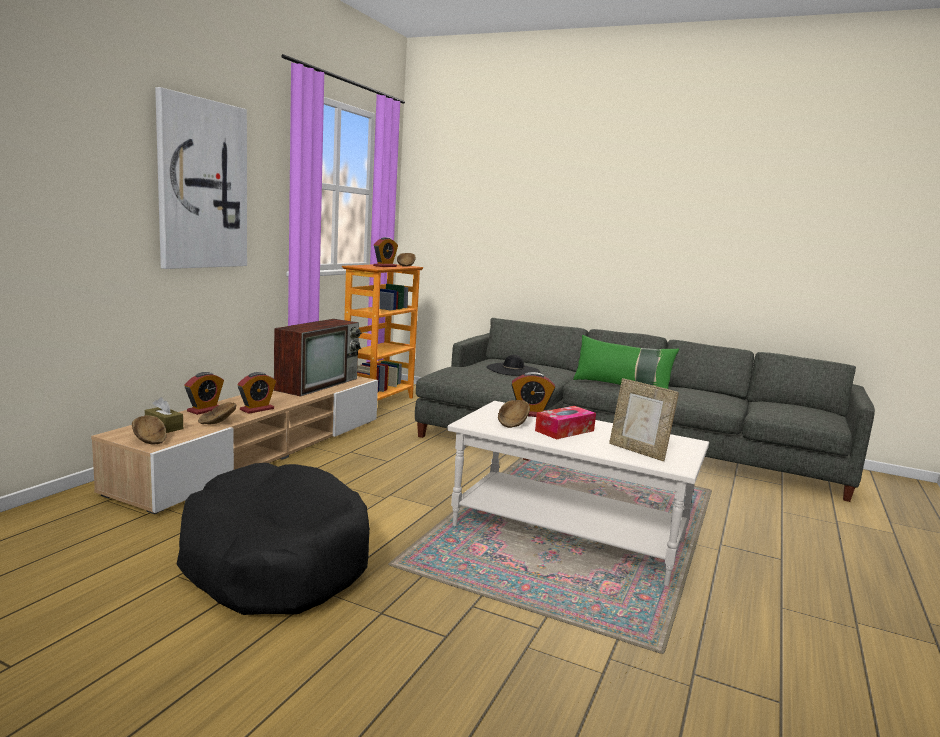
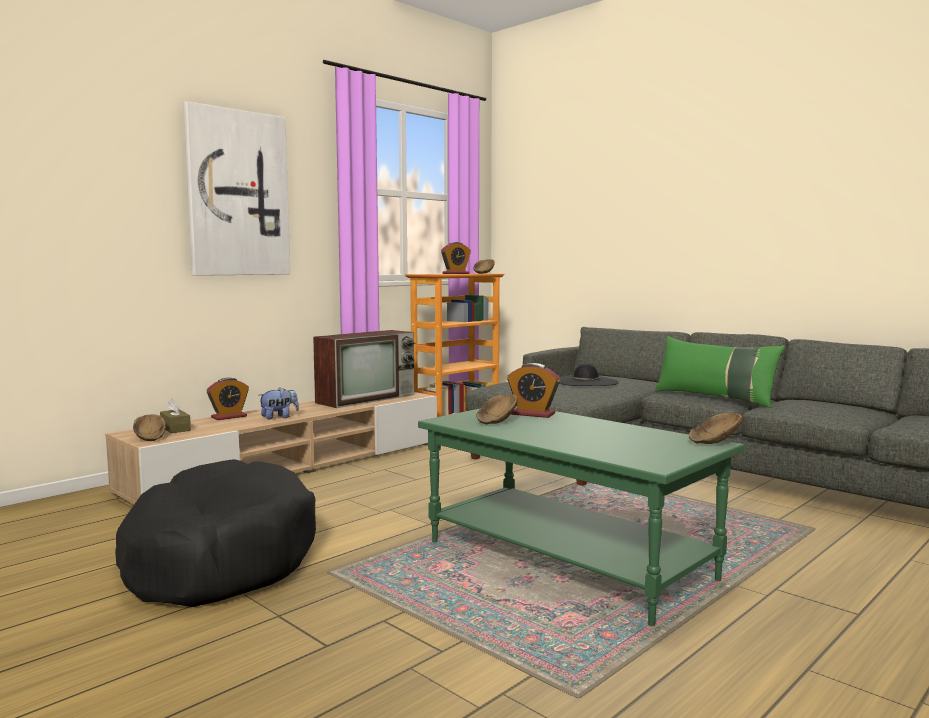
camera: 20 degrees right, 5 degrees down
brown bowl [198,402,236,424] -> brown bowl moved to [689,413,743,444]
alarm clock [238,372,276,414] -> plush toy [259,387,299,419]
white coffee table [447,401,709,586] -> green coffee table [418,406,744,626]
tissue box [535,406,596,439] -> none
picture frame [609,378,679,461] -> none

